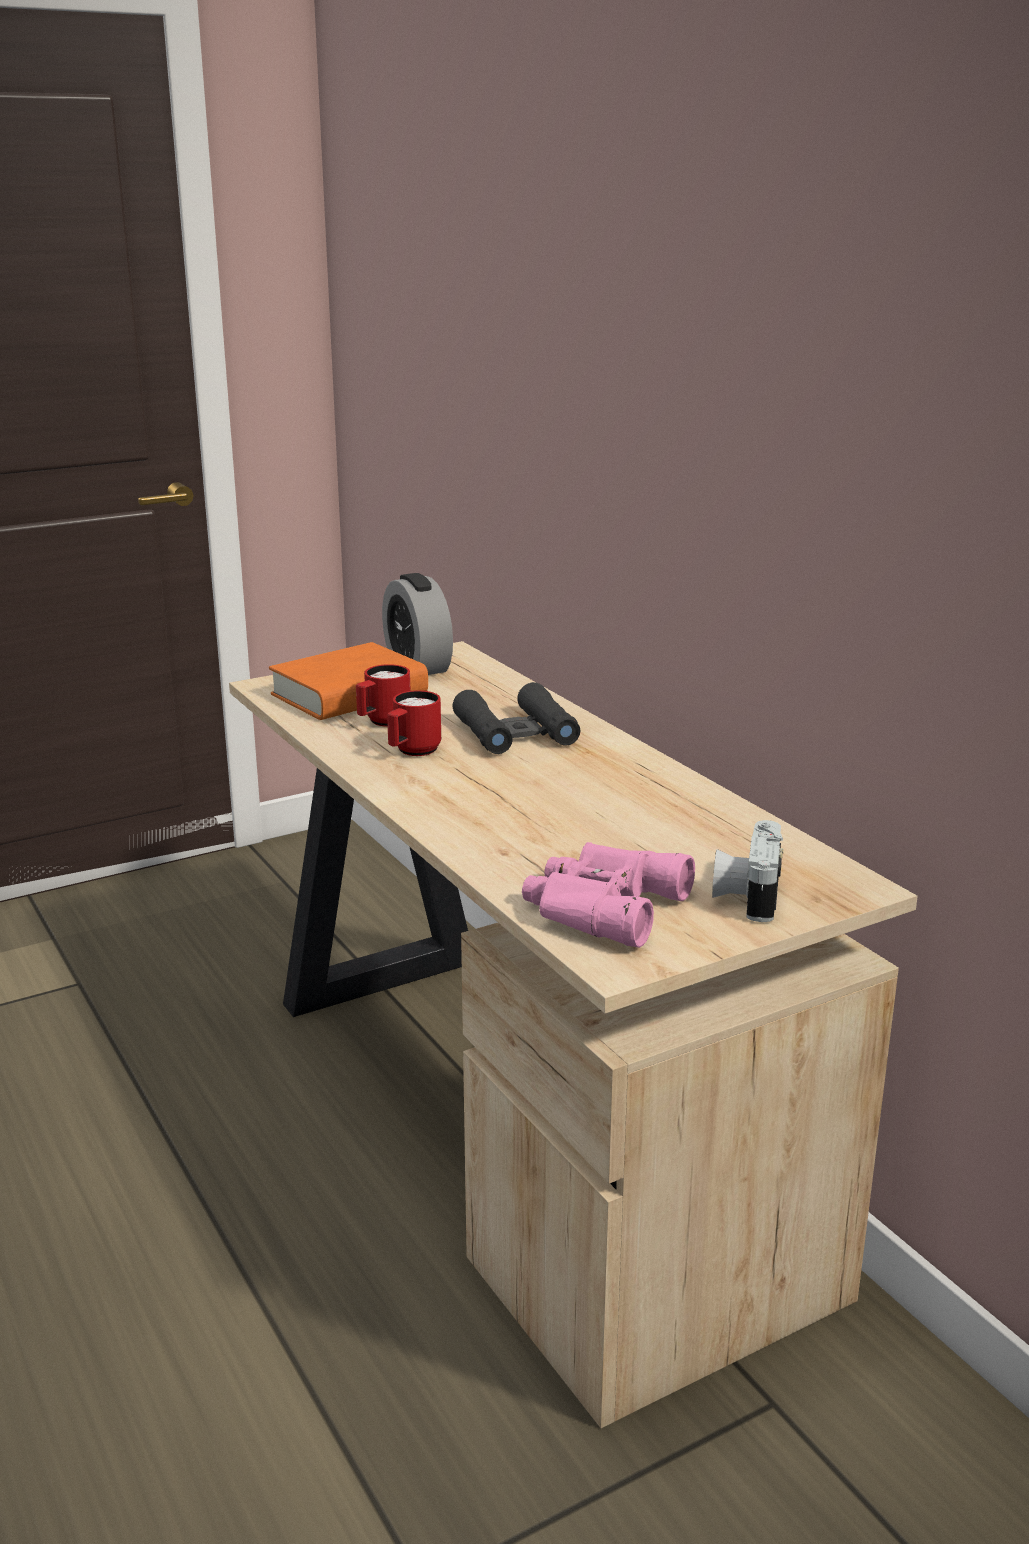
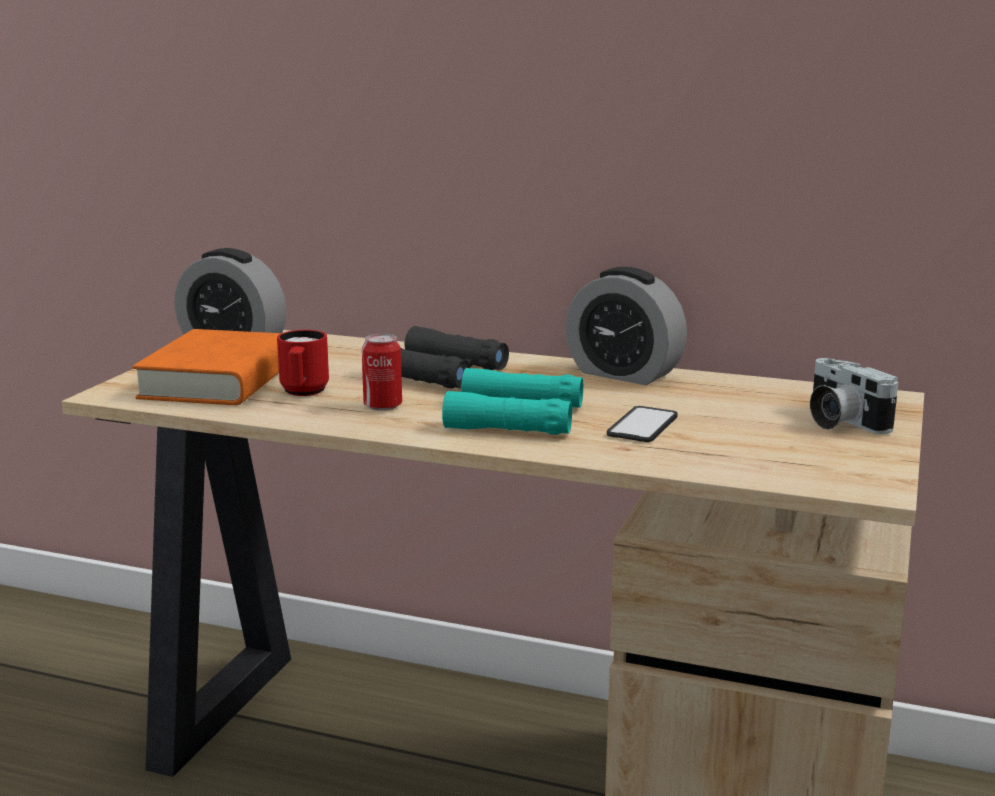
camera: 40 degrees left, 5 degrees down
red mug [387,690,441,756] -> can [362,334,402,411]
pink binoculars [522,842,695,948] -> none
none -> turquoise binoculars [442,368,583,435]
none -> alarm clock [565,267,687,385]
none -> phone [607,406,678,442]

